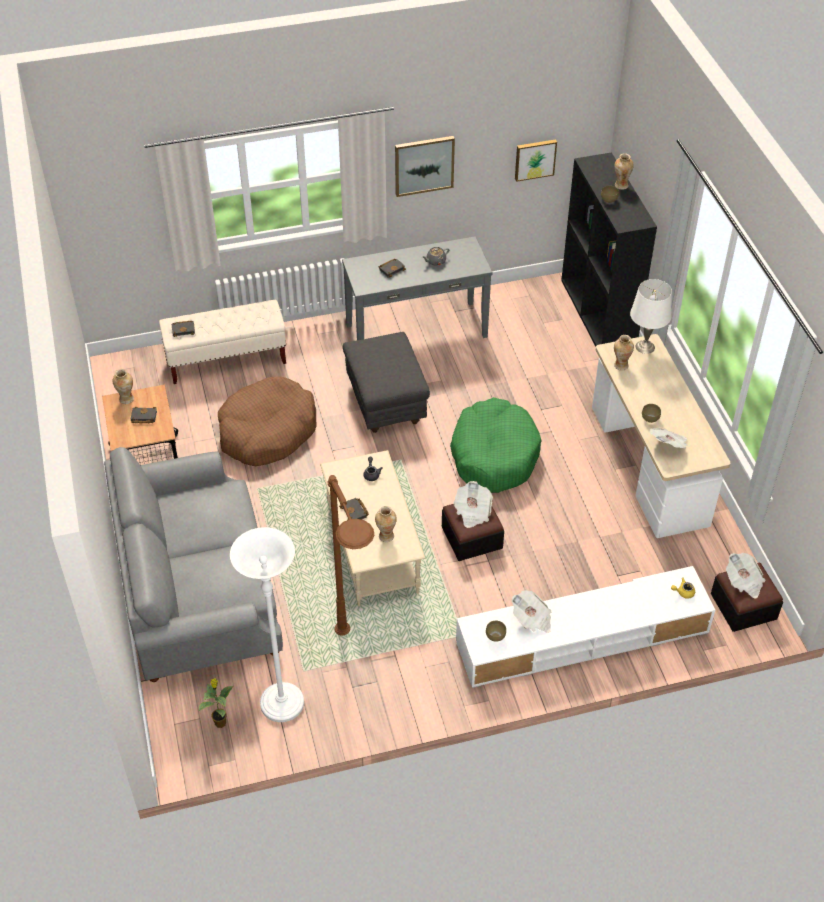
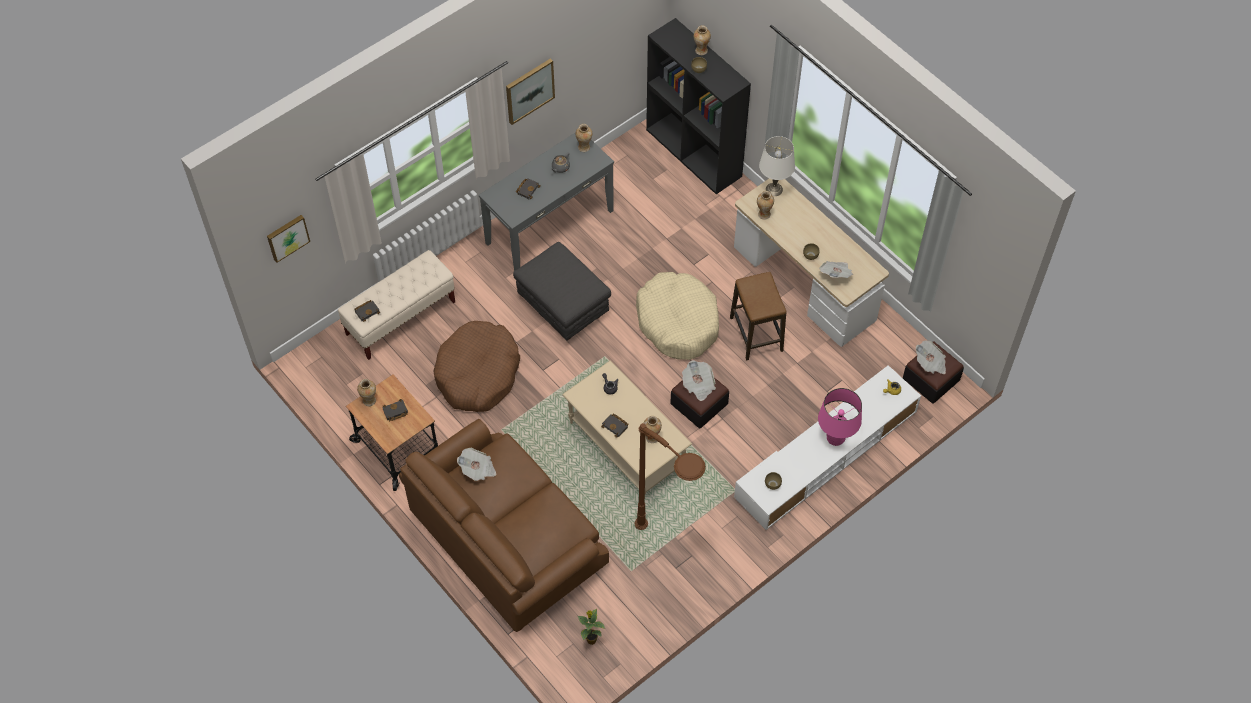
camera: 25 degrees left, 10 degrees up
grey sofa [104,447,283,682] -> brown sofa [399,419,609,632]
white floor lamp [230,527,304,722] -> none
green dog bed [450,397,541,493] -> beige dog bed [636,272,719,360]
newspaper [512,590,551,633] -> newspaper moved to [457,448,496,481]
picture [515,139,557,182] -> picture moved to [267,215,310,263]
none -> vase [576,124,592,152]
none -> stool [730,272,787,360]
none -> pink table lamp [818,388,862,446]

